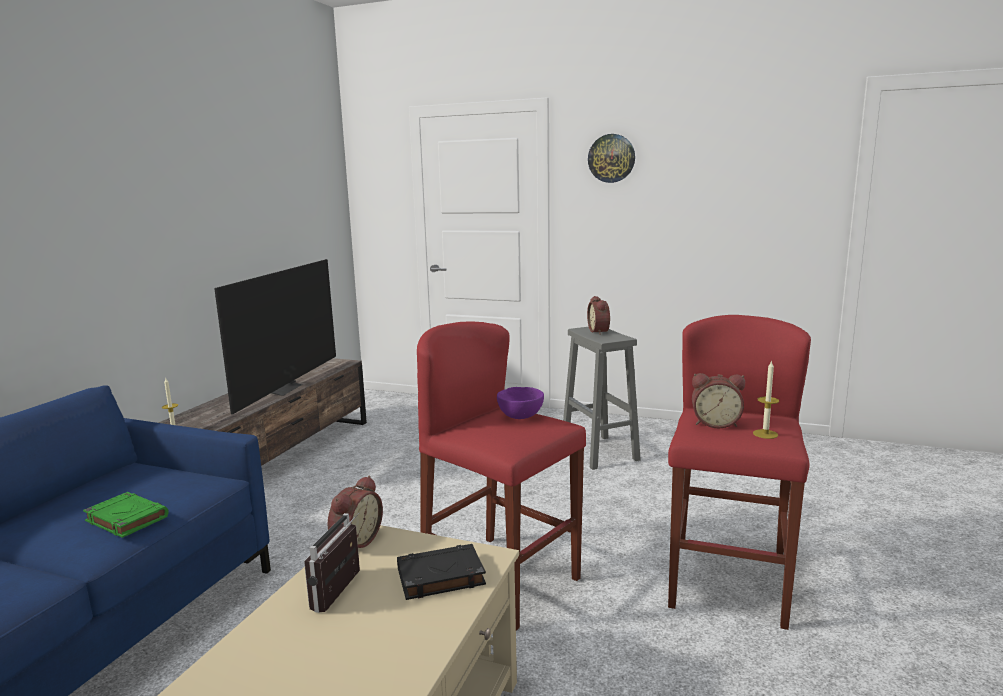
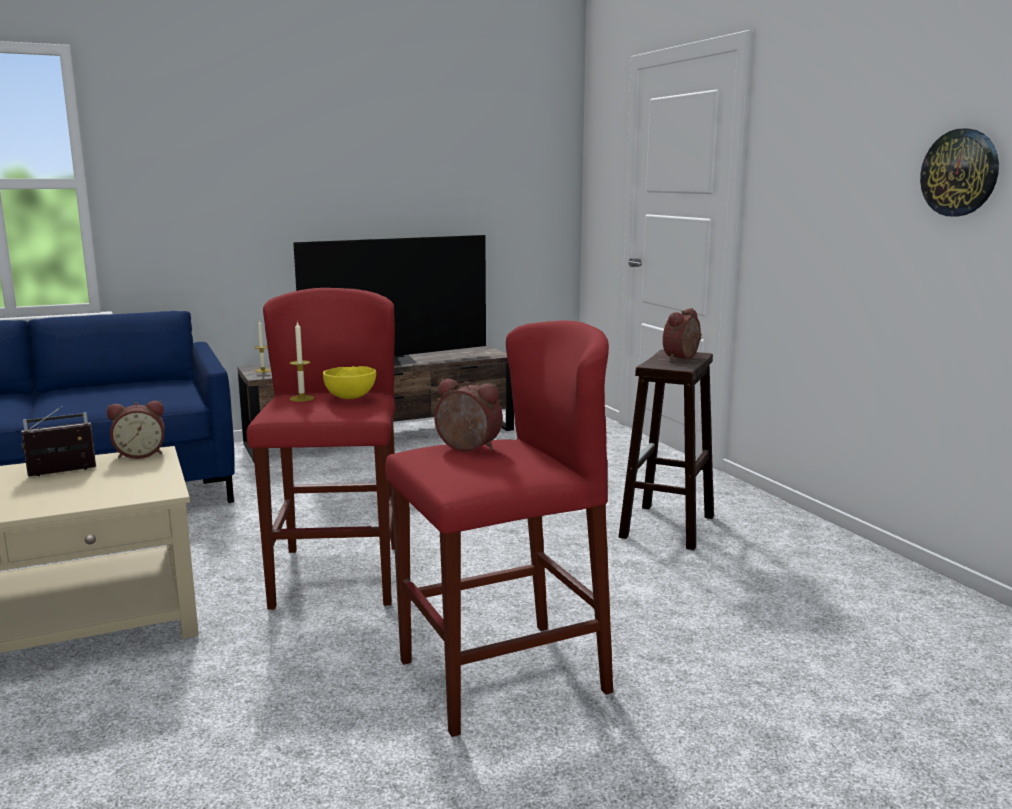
camera: 45 degrees right, 0 degrees up
green book [83,492,169,538] -> none
black book [397,544,486,600] -> none
purple bowl [497,387,544,419] -> yellow bowl [323,366,376,399]
grey stool [563,327,641,470] -> brown stool [619,350,714,550]
wall clock [588,134,635,183] -> wall clock moved to [920,129,999,217]
alarm clock [692,373,745,428] -> alarm clock turned 150 degrees clockwise [434,378,503,452]
candle [753,360,779,439] -> candle moved to [289,321,314,402]

